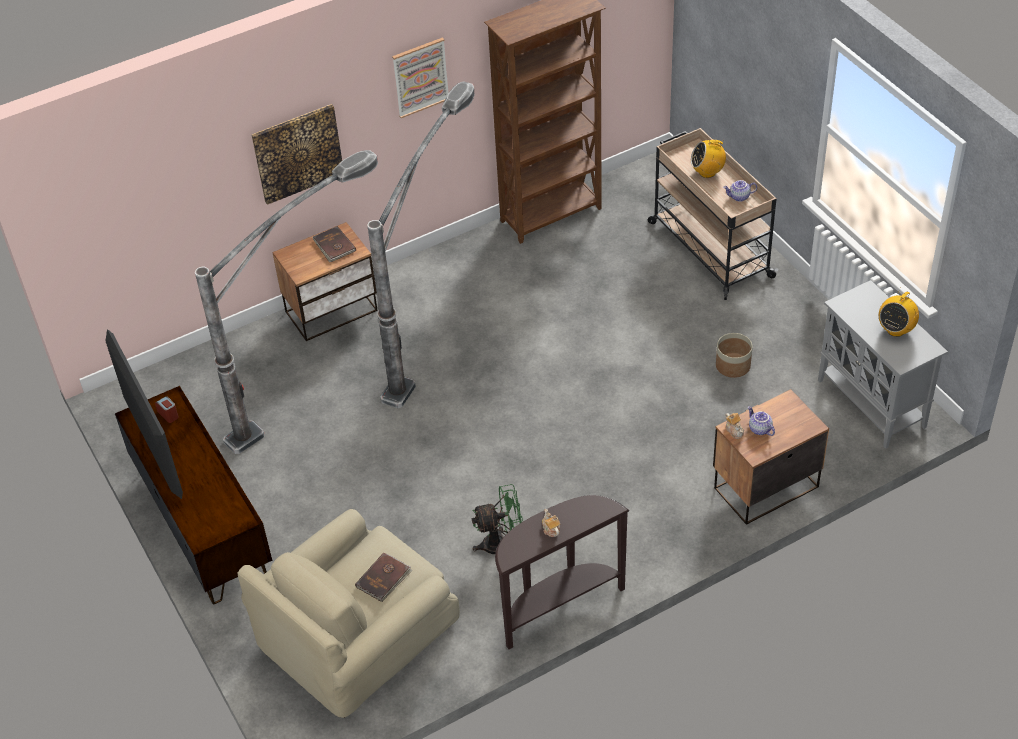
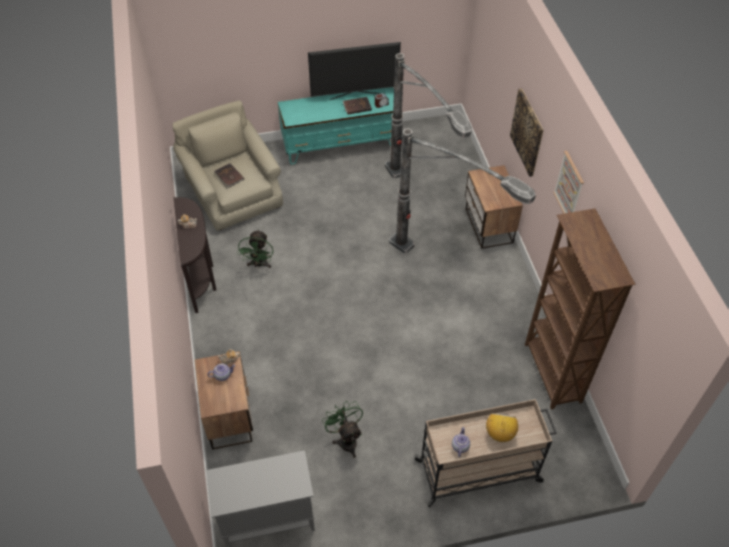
camera: 105 degrees right, 5 degrees up
brown tv stand [115,386,272,604] -> turquoise tv stand [278,87,394,164]
brown book [313,226,356,262] -> brown book moved to [343,97,372,114]
planter [716,333,753,378] -> green fan [322,401,363,458]
radio [879,289,919,337] -> none

